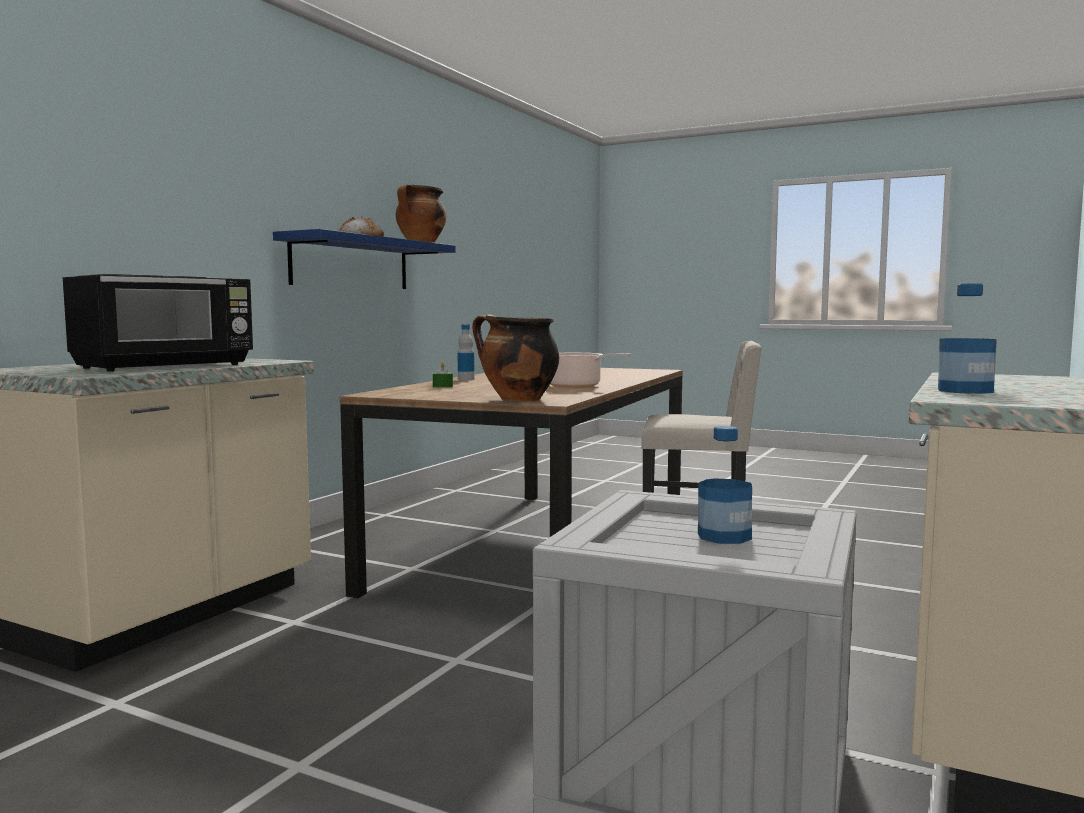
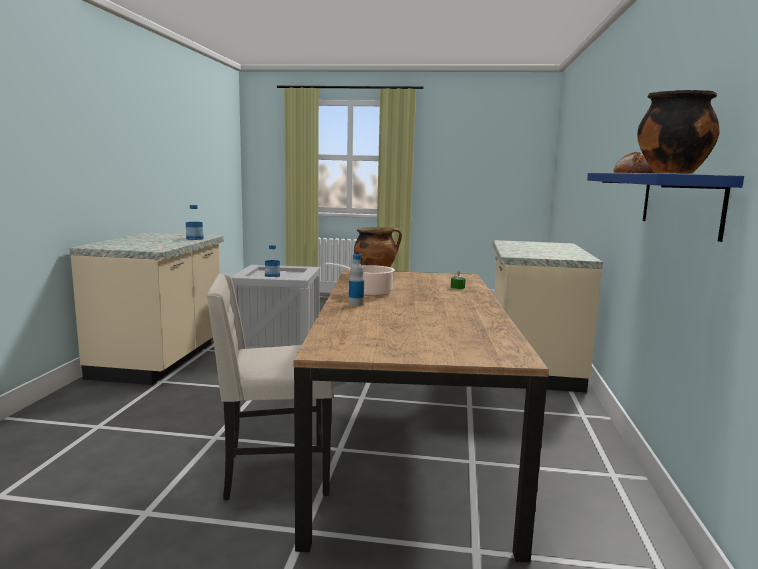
camera: 160 degrees right, 5 degrees up
black microwave [63,274,253,372] -> none
bottle [458,324,475,380] -> bottle moved to [349,254,364,306]

